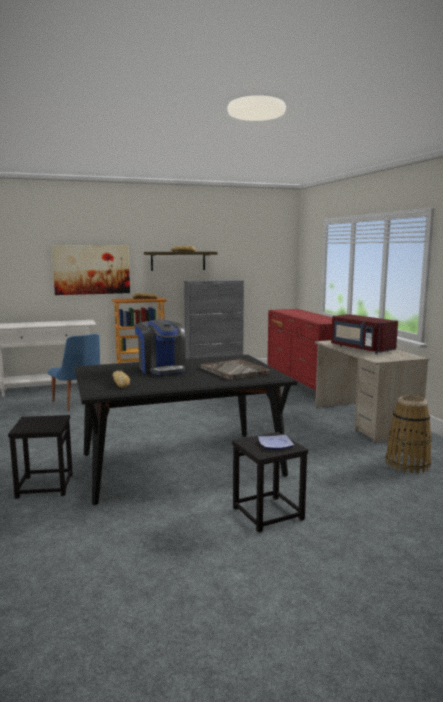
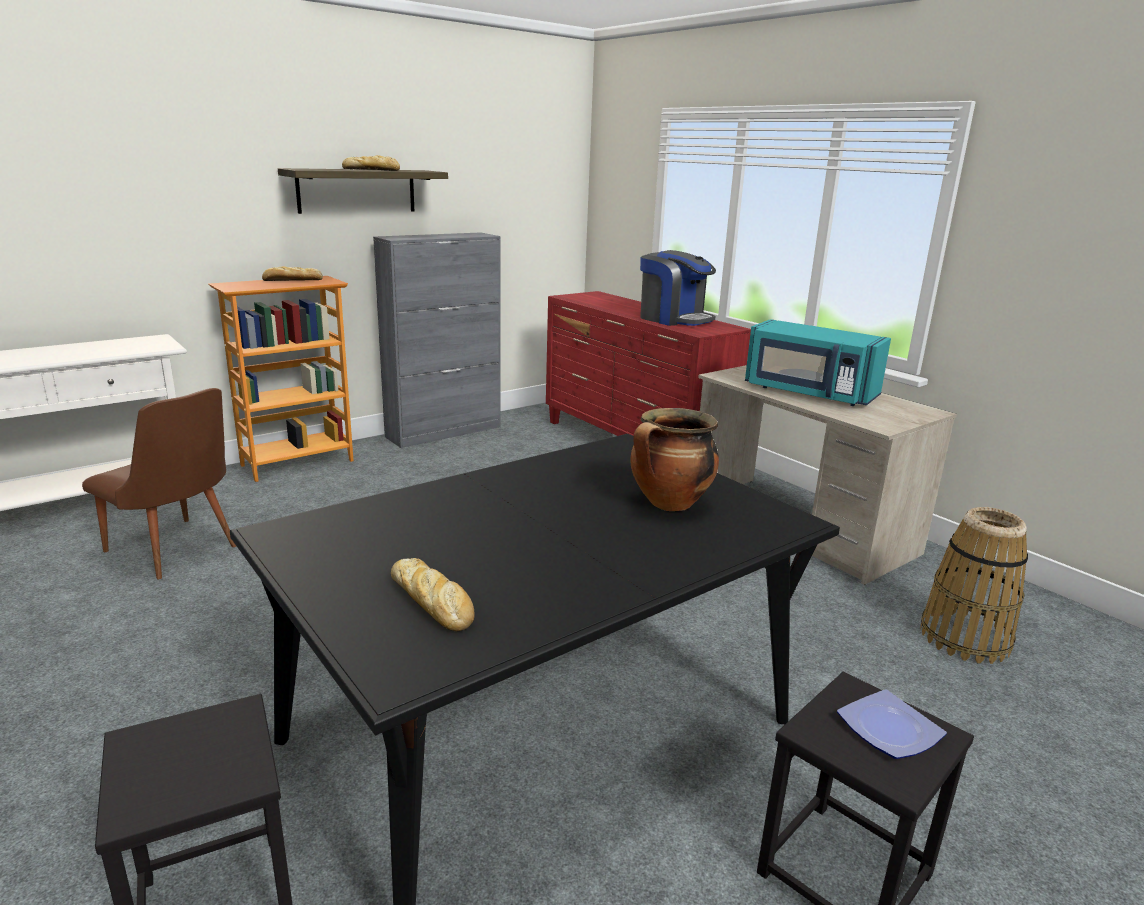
camera: 20 degrees left, 10 degrees up
blue chair [48,334,100,411] -> brown chair [82,388,236,579]
picture [52,245,130,295] -> none
coffee machine [135,319,186,375] -> coffee machine moved to [640,250,716,326]
grey tray [201,359,270,380] -> cooking pot [631,408,719,511]
red microwave [331,314,398,354] -> turquoise microwave [745,319,891,406]

